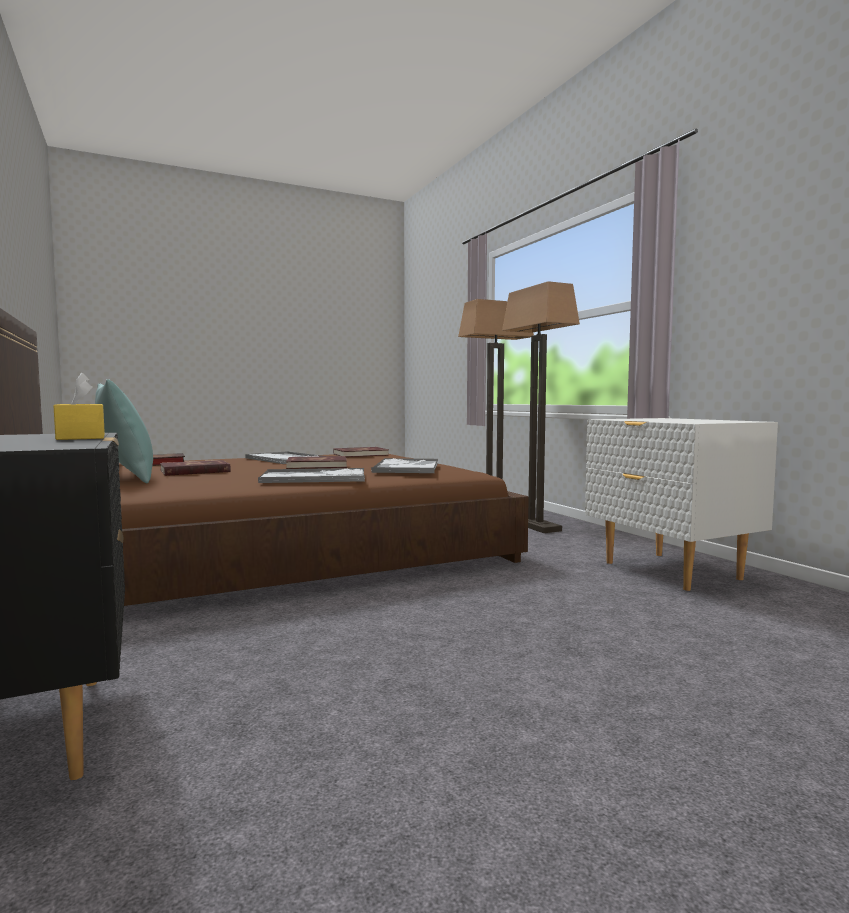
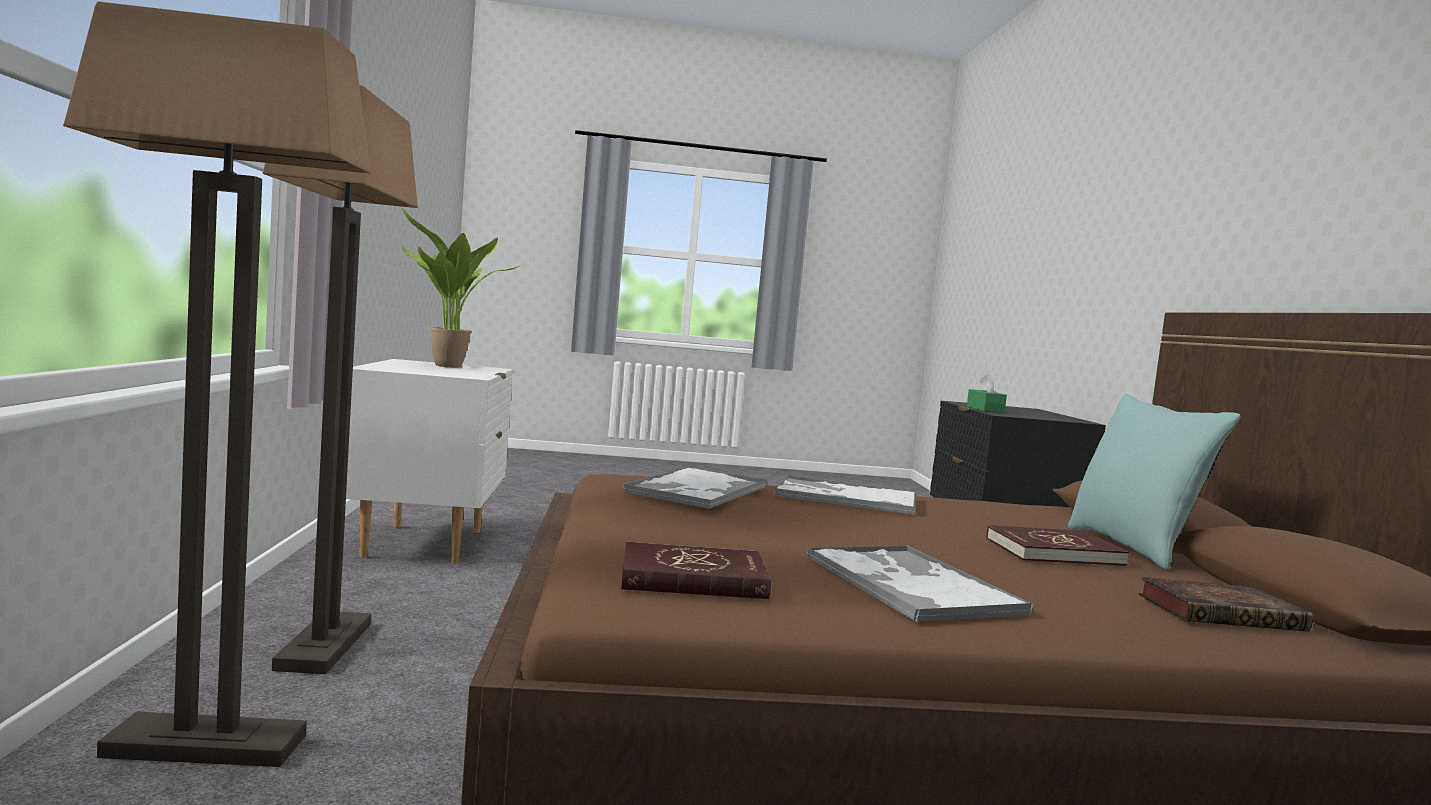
camera: 160 degrees left, 0 degrees up
yellow tissue box [53,372,105,440] -> green tissue box [967,374,1007,413]
red book [286,456,347,469] -> none
none -> potted plant [401,208,523,367]

